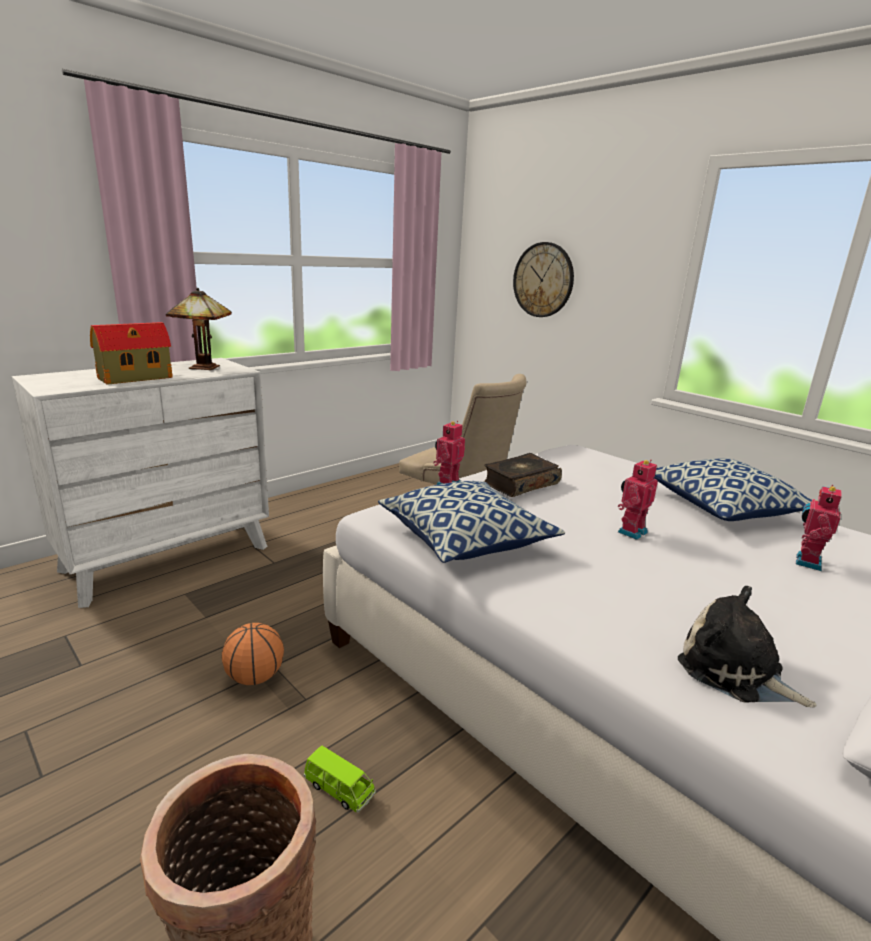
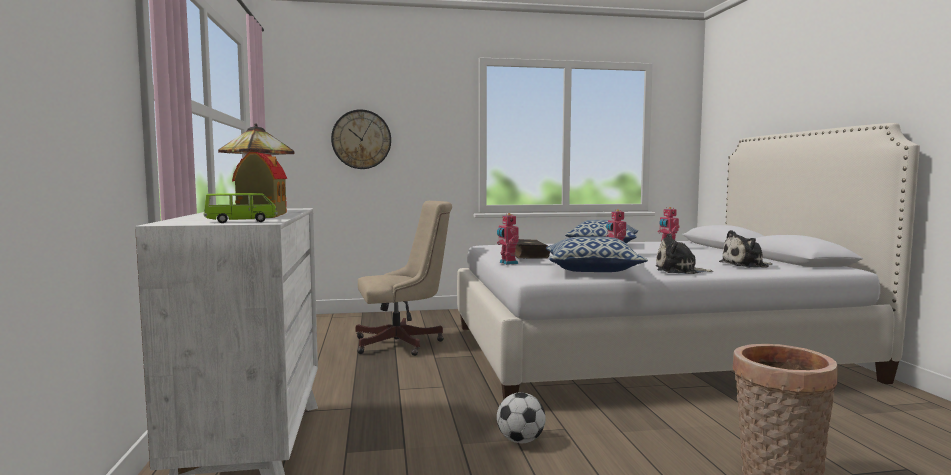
camera: 55 degrees left, 15 degrees down
basketball [222,623,284,685] -> football [497,393,546,443]
green toy car [304,745,376,812] -> green toy car moved to [204,193,278,223]
none -> plush toy [656,234,713,274]

